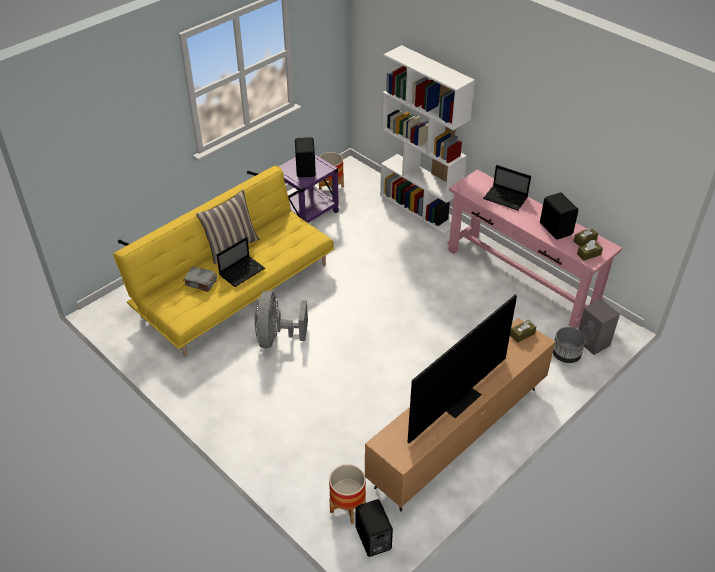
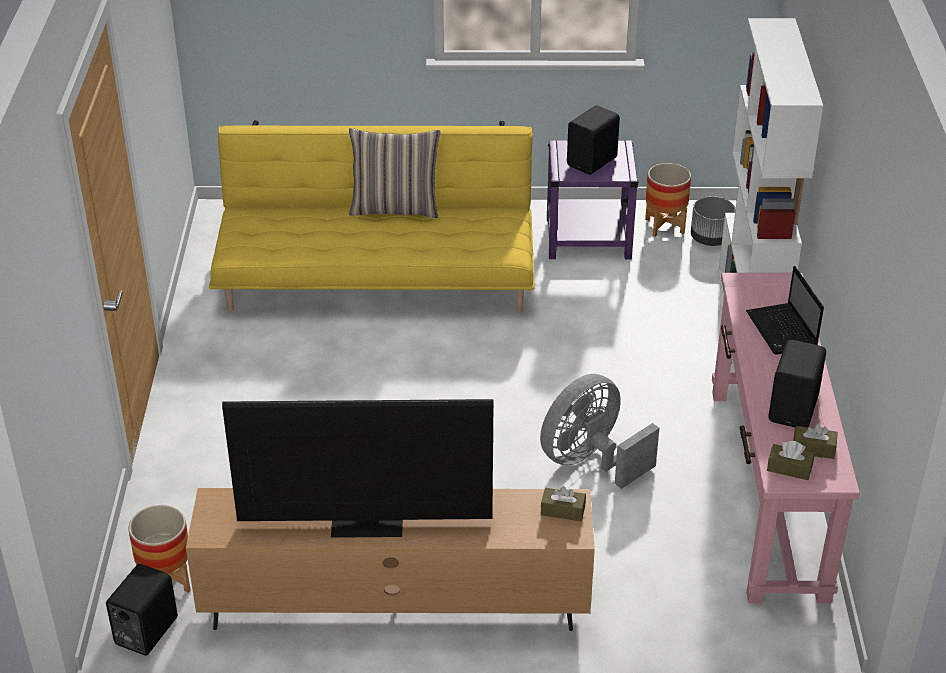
camera: 45 degrees right, 5 degrees down
grey book [183,266,217,292] -> none
laptop [217,237,265,287] -> none
grey fan [254,291,308,348] -> grey fan moved to [540,374,659,489]
grey planter [553,327,586,363] -> grey planter moved to [691,196,735,246]
grey speaker [578,299,620,355] -> none

